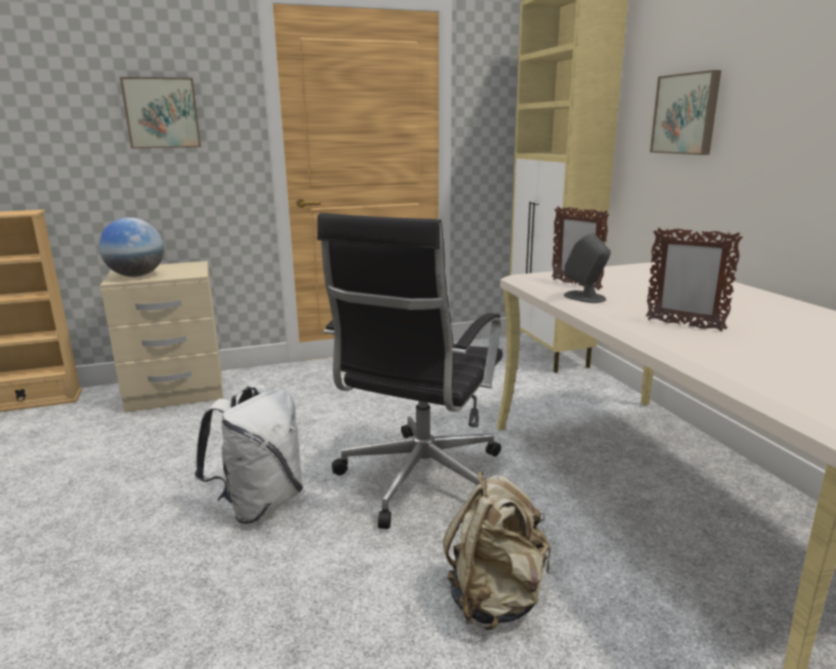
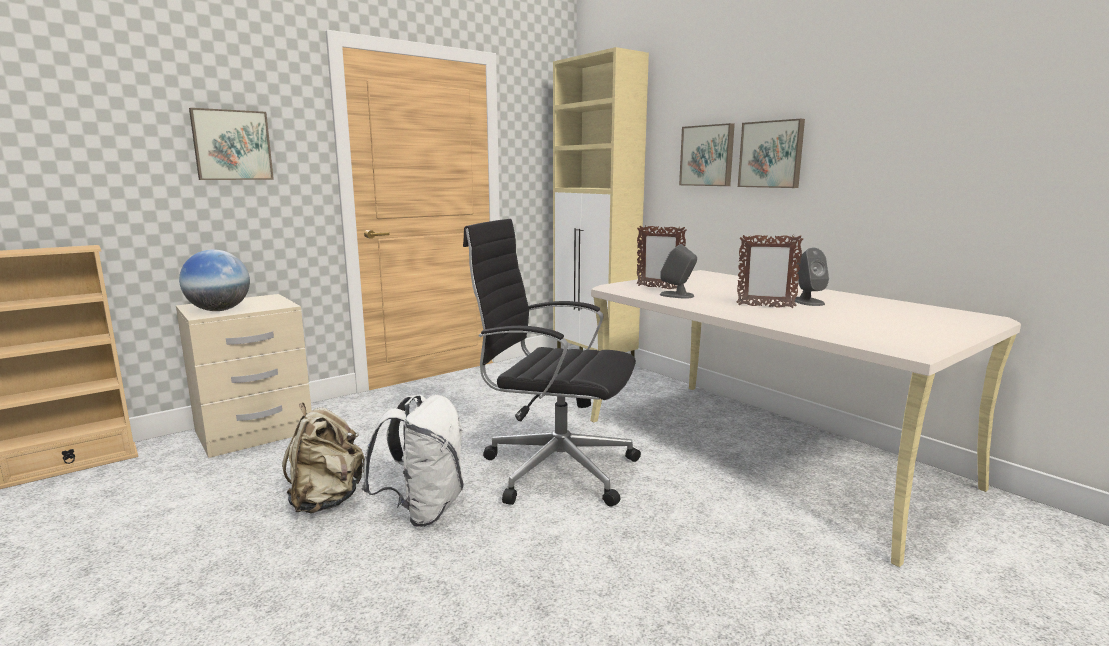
camera: 20 degrees left, 5 degrees down
black office chair [317,213,503,529] -> black office chair turned 105 degrees clockwise [463,219,641,507]
beige backpack [443,471,551,630] -> beige backpack moved to [282,402,365,514]
none -> picture [738,119,805,188]
none -> grey speaker [791,248,829,306]

